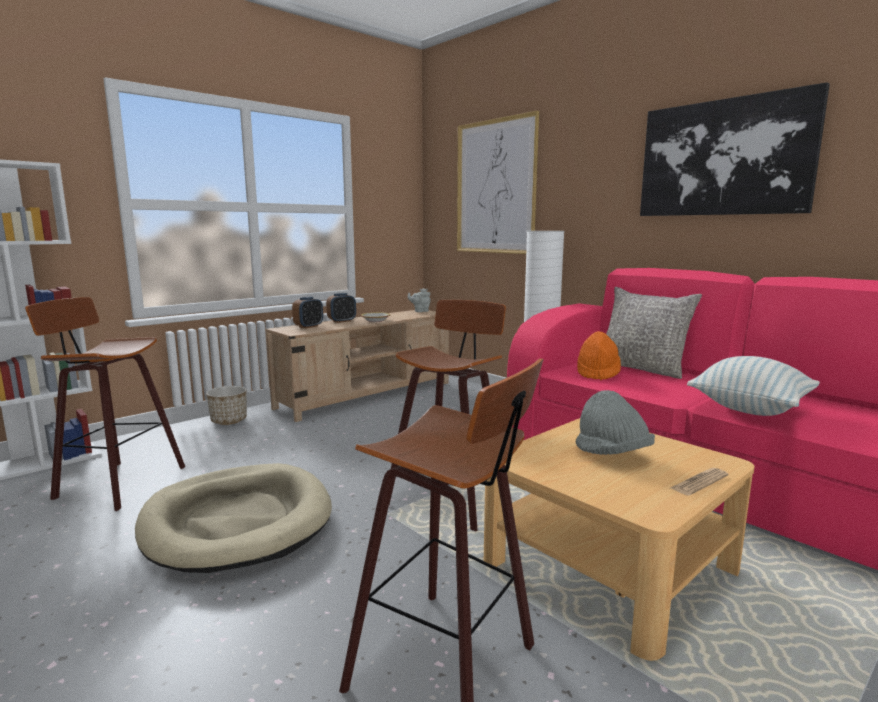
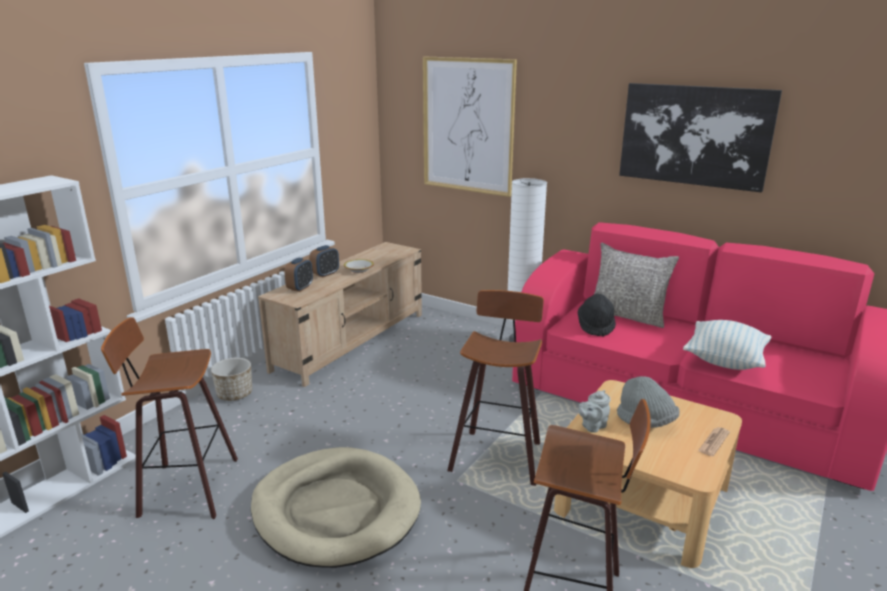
camera: 15 degrees left, 10 degrees up
grey teapot [408,288,431,312] -> grey teapot moved to [579,390,611,433]
orange hat [577,331,621,380] -> black hat [578,294,616,337]

